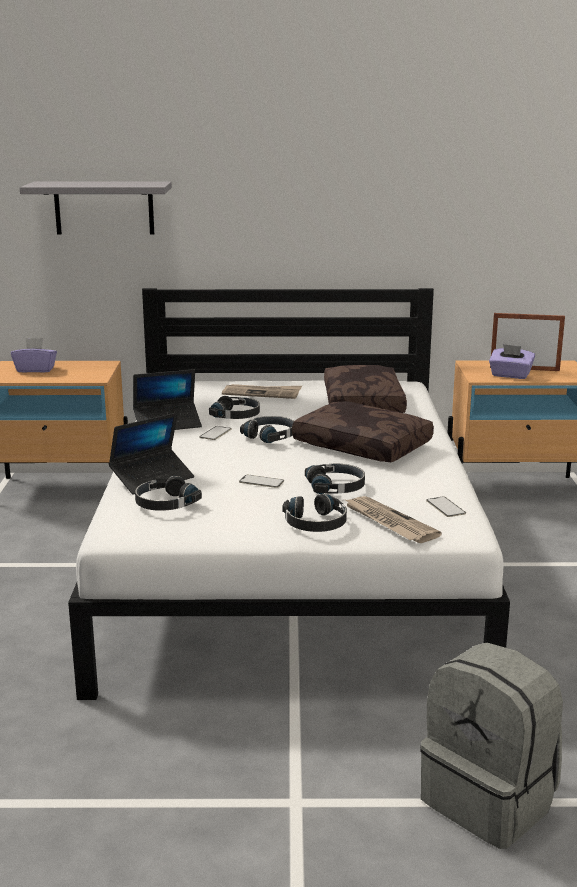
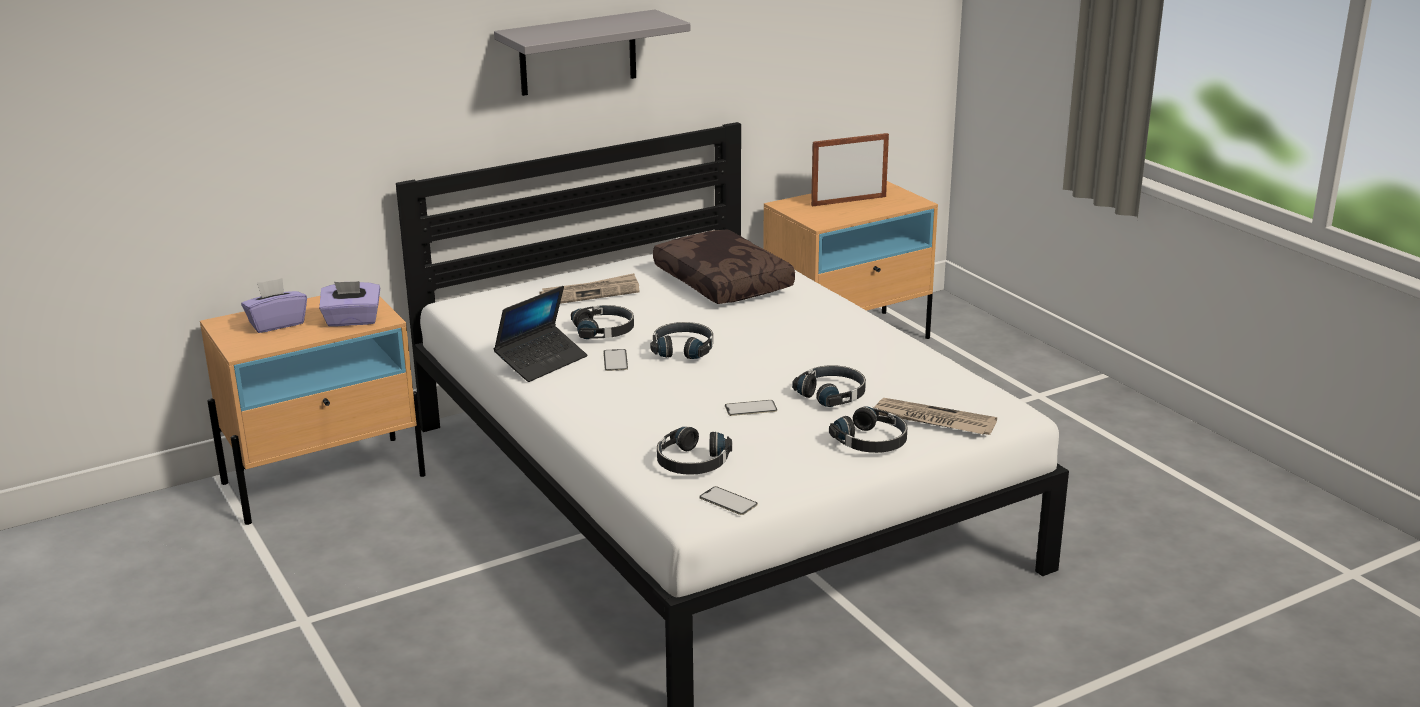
camera: 30 degrees left, 5 degrees up
grey shelf [20,182,172,235] -> grey shelf moved to [494,10,690,96]
laptop [109,412,194,494] -> none
brown pillow [292,401,434,462] -> none
grey backpack [420,643,563,849] -> none
phone [426,496,466,517] -> phone moved to [699,486,758,515]
purple tissue box [489,344,535,379] -> purple tissue box moved to [319,281,380,327]

